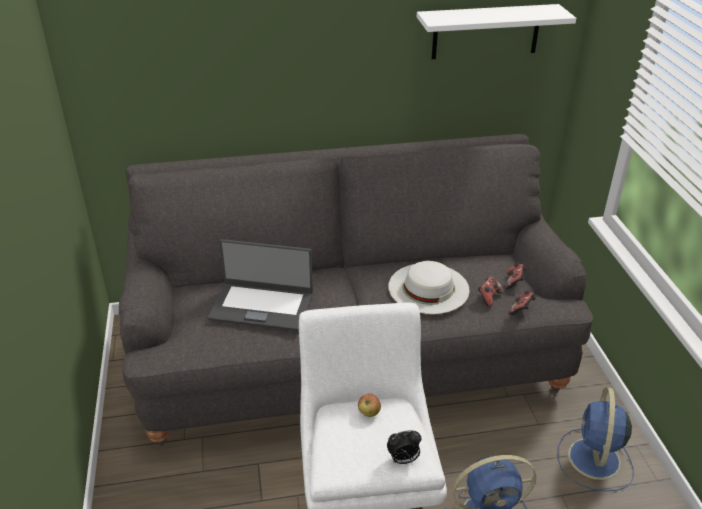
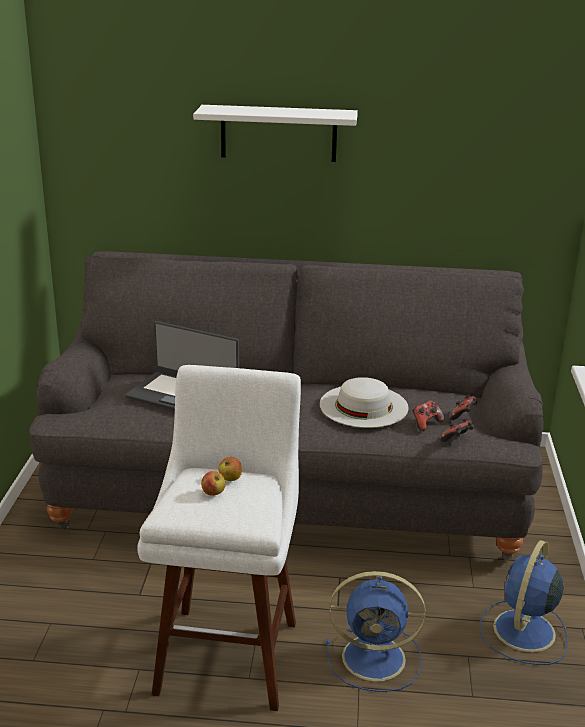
camera: 15 degrees right, 10 degrees down
alarm clock [387,430,422,464] -> none
white shelf [416,4,576,59] -> white shelf moved to [193,105,358,162]
none -> apple [201,471,226,496]

